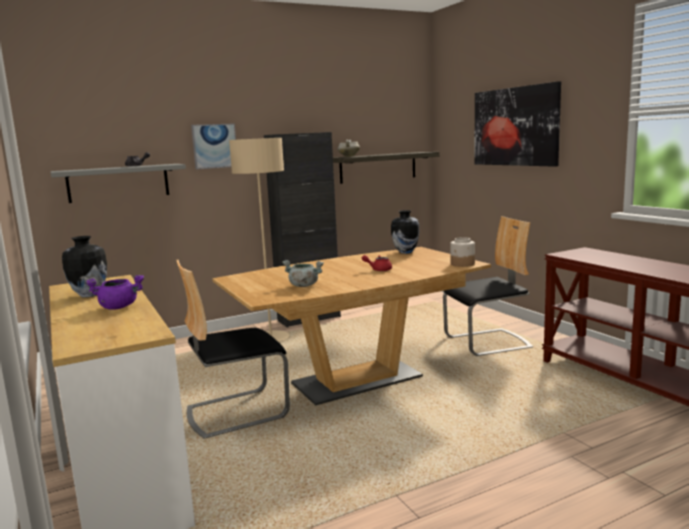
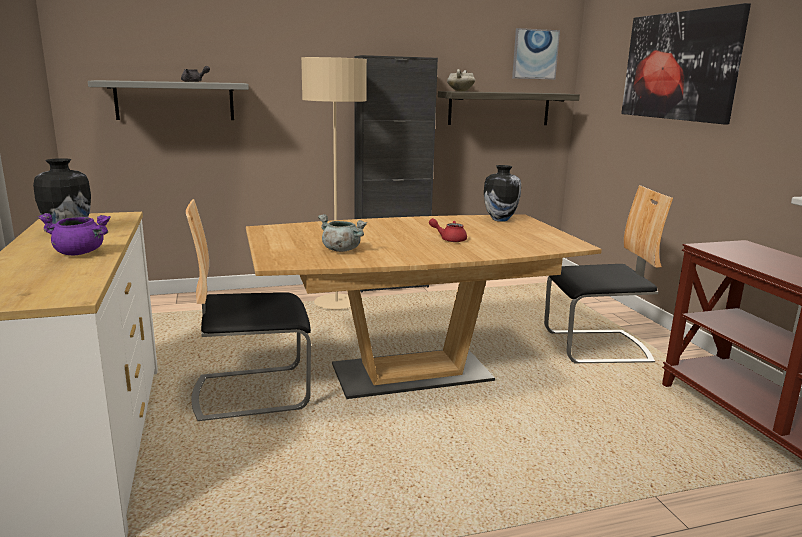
camera: 10 degrees right, 5 degrees up
picture [191,123,236,169] -> picture moved to [512,28,560,80]
jar [450,237,475,267] -> none

